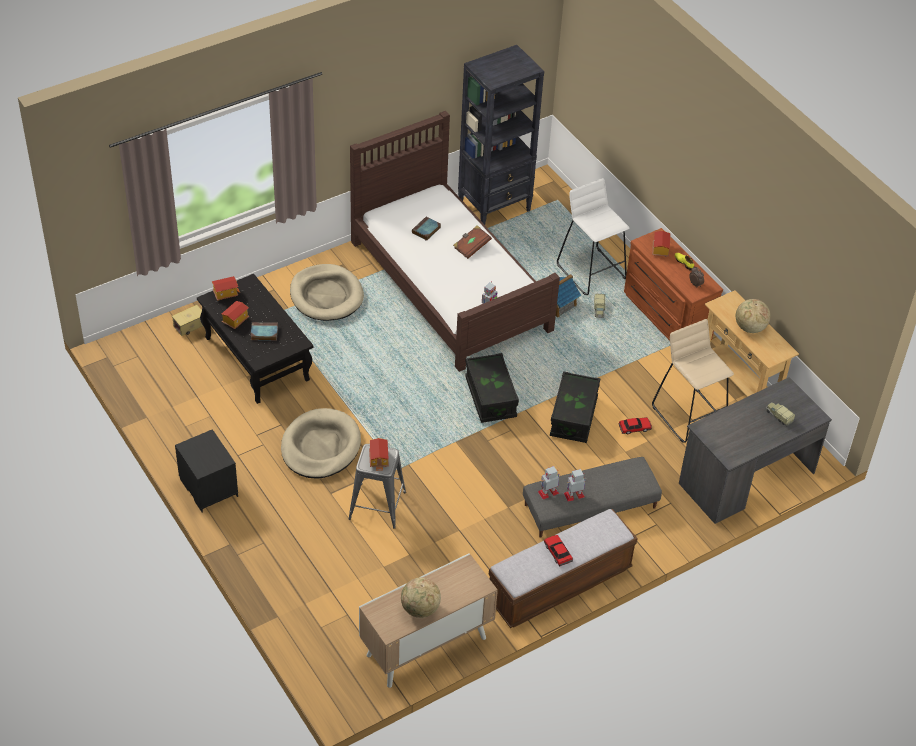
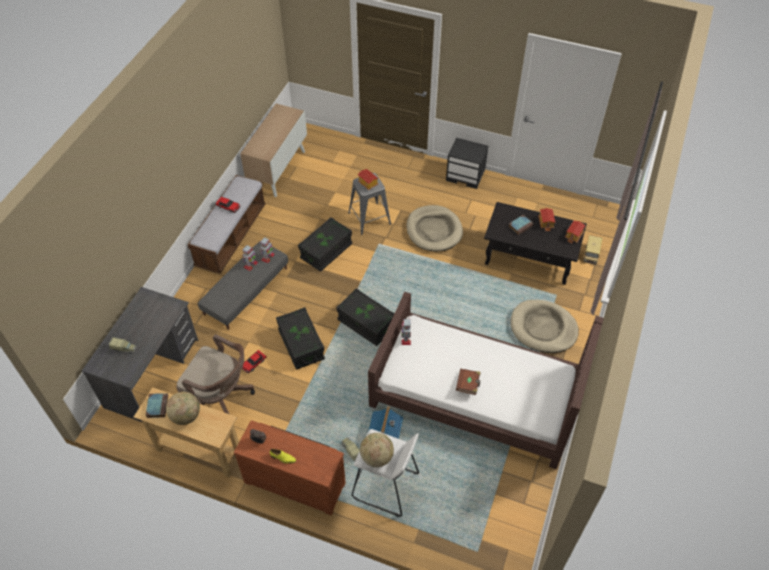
camera: 145 degrees right, 5 degrees up
globe [401,578,441,618] -> globe moved to [360,433,394,467]
book [412,216,441,241] -> book moved to [146,393,168,418]
black bookcase [458,45,544,225] -> none
toy house [652,231,670,257] -> none
beige stool [652,319,734,443] -> brown office chair [176,334,255,414]
none -> black storage box [298,217,352,272]

